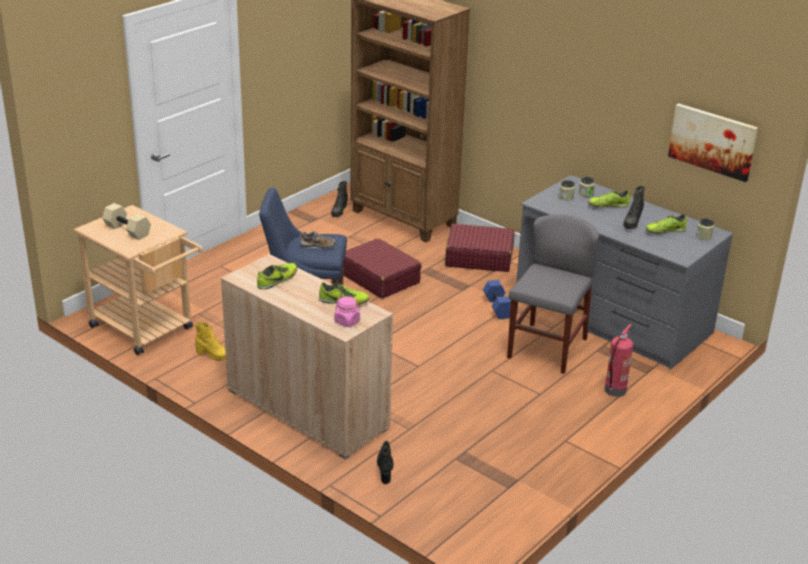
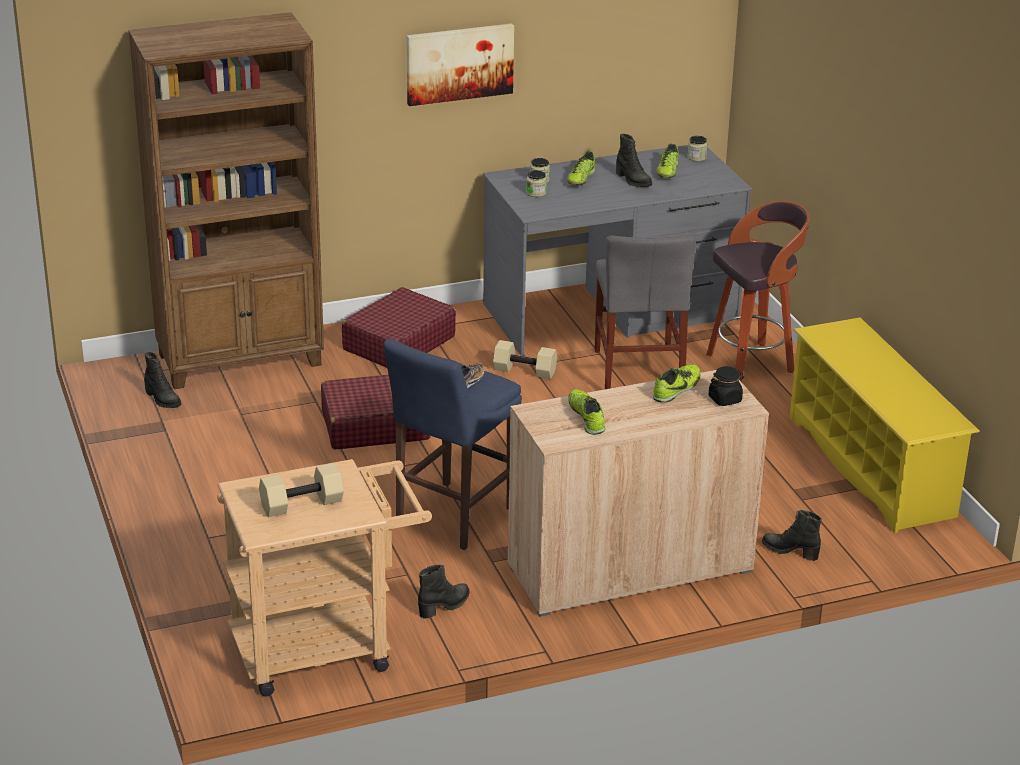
camera: 60 degrees left, 0 degrees up
yellow boot [195,322,226,361] -> black boot [418,565,469,619]
pink jar [334,297,360,327] -> black jar [709,366,744,406]
blue dumbbell [483,280,511,319] -> beige dumbbell [493,340,557,379]
grey chair [507,214,599,374] -> grey chair turned 150 degrees counterclockwise [595,234,696,389]
fire extinguisher [605,324,633,397] -> stool [706,201,810,382]
picture [668,103,758,182] -> picture moved to [407,24,514,106]
none -> yellow shoe rack [789,317,980,533]

